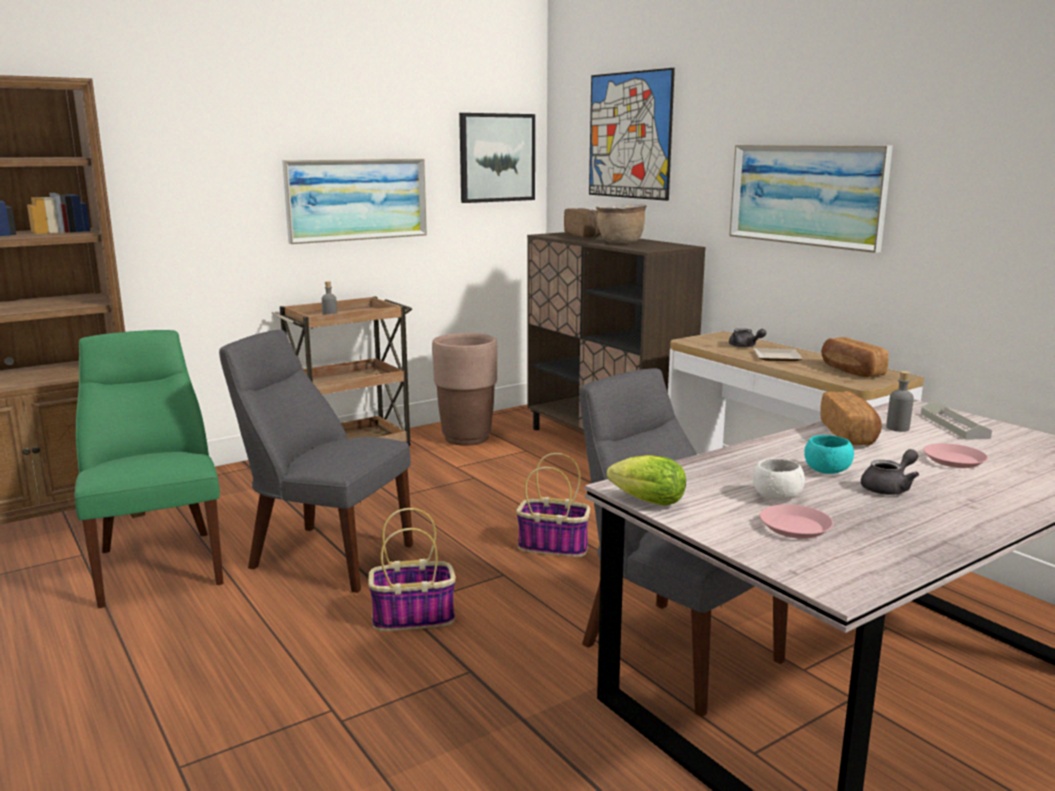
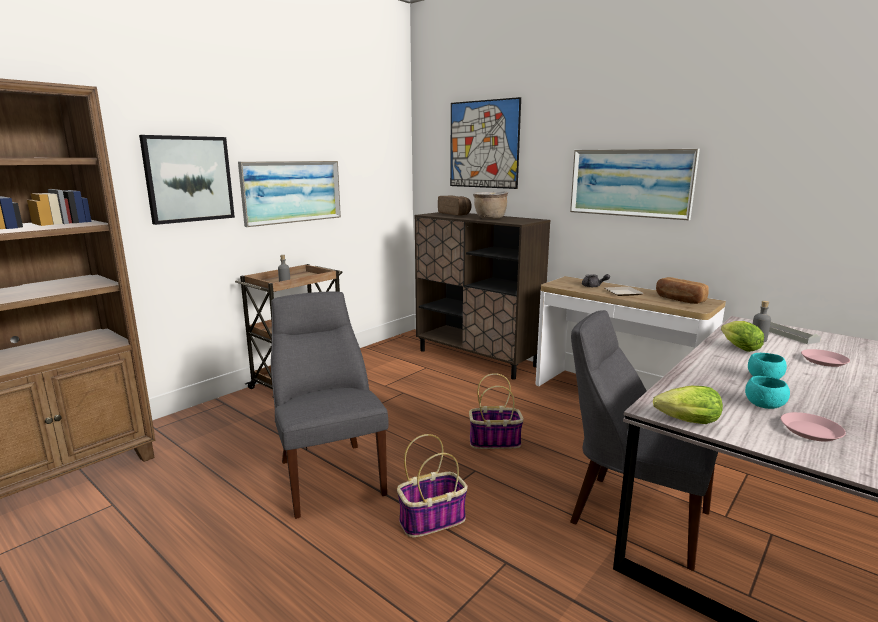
camera: 15 degrees left, 0 degrees up
green chair [75,330,224,608] -> none
grey chair [219,330,413,593] -> grey chair turned 60 degrees clockwise [271,291,389,519]
brown planter [432,333,498,446] -> none
picture [459,113,535,203] -> picture moved to [139,135,235,225]
white bowl [753,458,805,500] -> turquoise bowl [745,376,790,409]
bread [820,391,882,446] -> lettuce [721,321,764,352]
grey teapot [861,449,919,495] -> none

